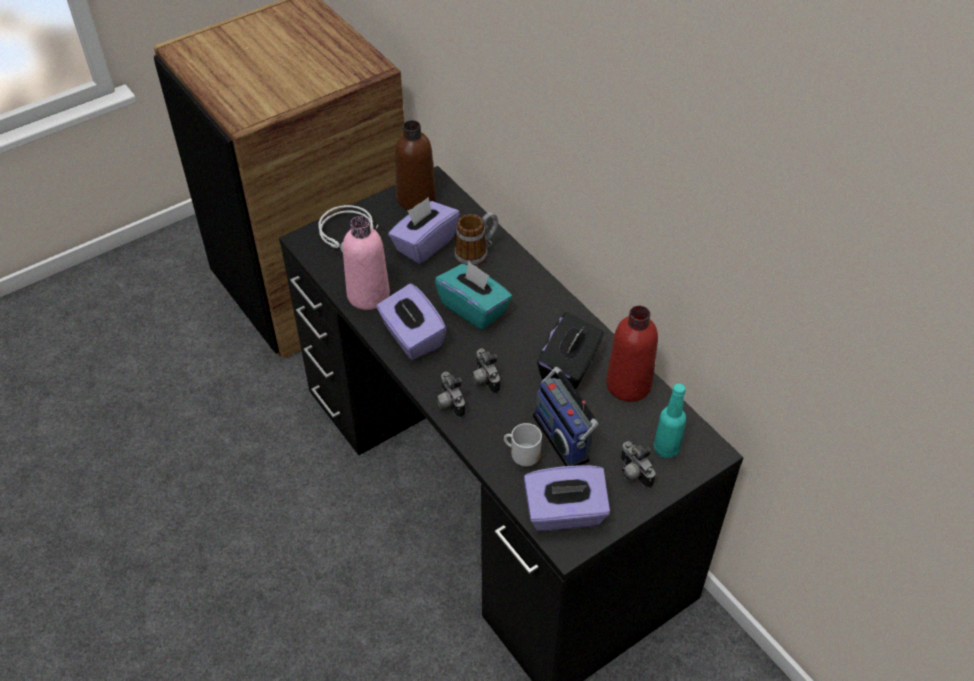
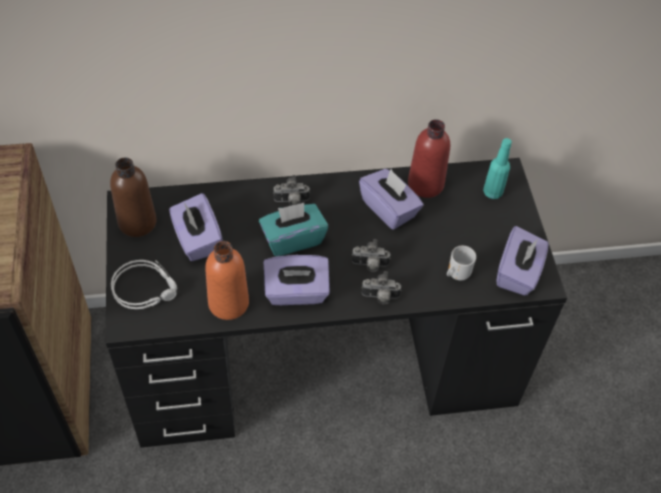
camera: 65 degrees left, 5 degrees up
pink bottle [343,216,390,310] -> orange bottle [205,241,249,320]
mug [455,212,498,266] -> none
radio [533,367,598,466] -> none
black tissue box [537,312,604,390] -> purple tissue box [359,169,424,230]
camera [621,441,656,488] -> camera moved to [273,175,310,206]

